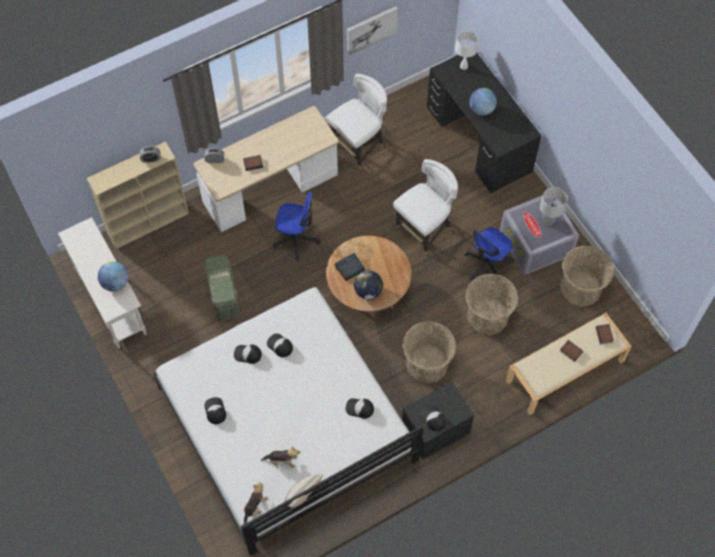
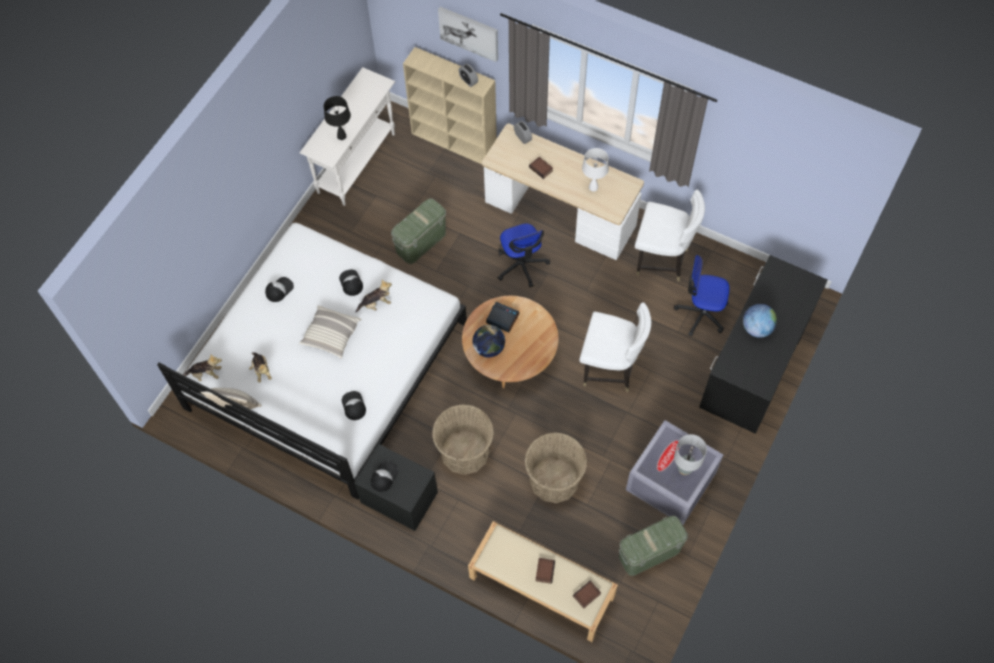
camera: 60 degrees right, 0 degrees up
globe [98,262,128,292] -> black table lamp [324,96,351,140]
cap [267,334,293,357] -> plush toy [356,280,392,312]
picture [347,6,398,56] -> picture moved to [438,7,498,62]
white table lamp [455,31,478,70] -> white table lamp moved to [582,148,609,192]
office chair [464,228,513,282] -> office chair moved to [674,255,729,337]
basket [560,246,614,307] -> green storage box [618,516,688,576]
none -> pillow [299,305,361,358]

